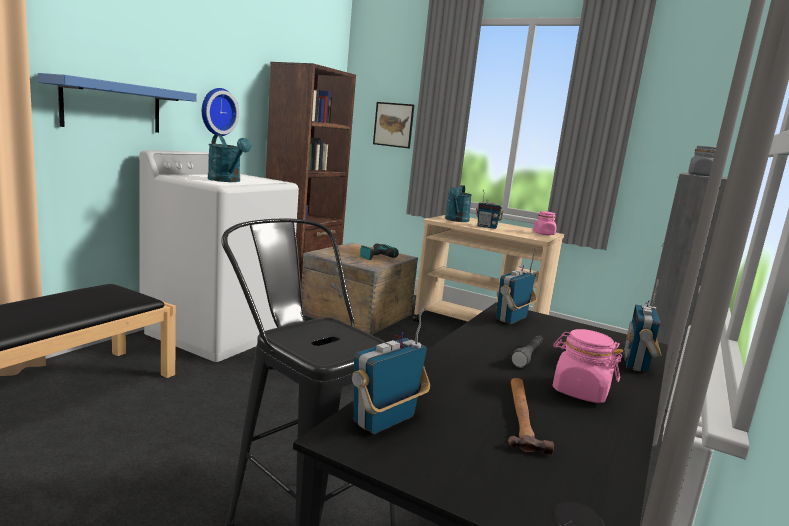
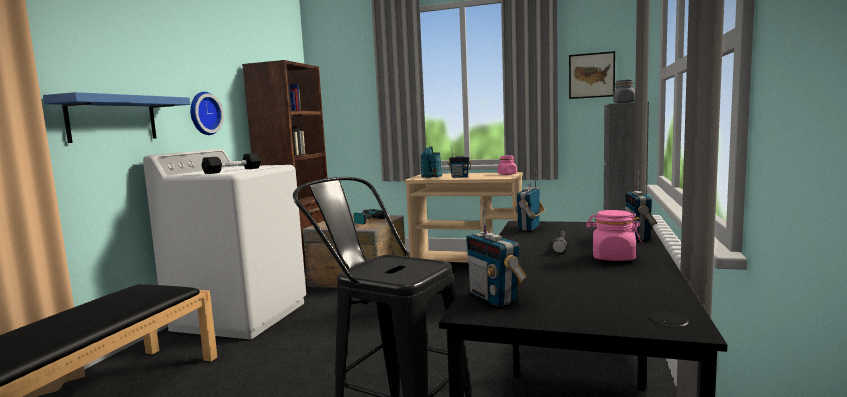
camera: 10 degrees left, 5 degrees down
turquoise watering can [208,135,251,182] -> black dumbbell [202,153,261,174]
radio [352,305,430,434] -> radio turned 60 degrees counterclockwise [466,201,527,306]
picture [373,102,414,149] -> picture moved to [569,51,615,99]
hammer [508,378,554,455] -> none

